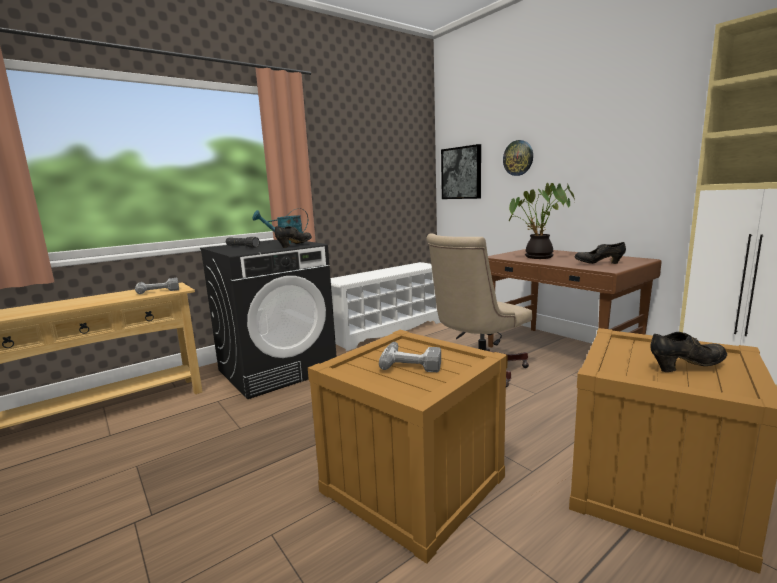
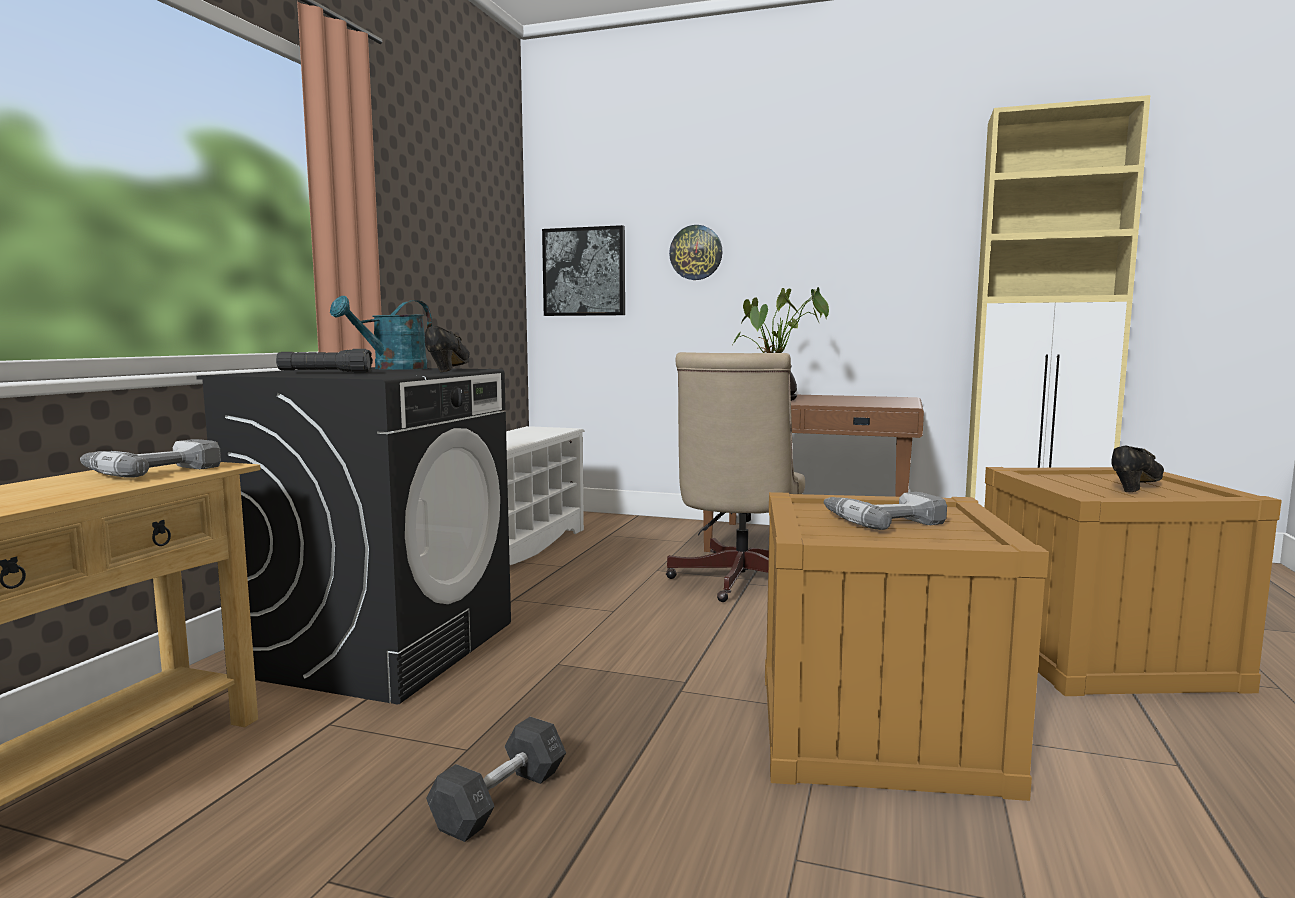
camera: 35 degrees left, 5 degrees down
black shoe [575,242,626,264] -> none
none -> grey dumbbell [426,717,566,842]

